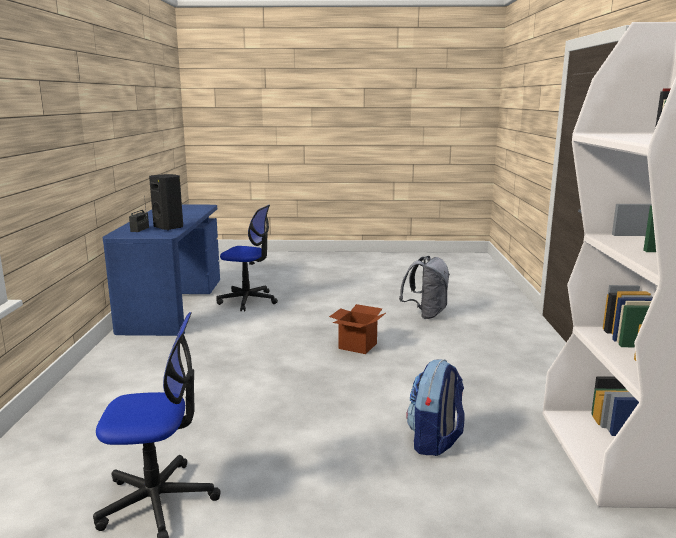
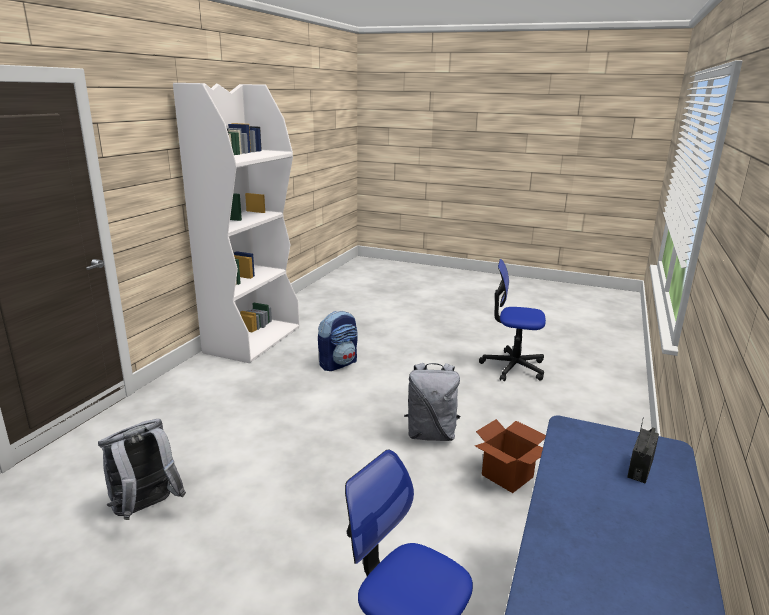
camera: 160 degrees left, 5 degrees up
black speaker [149,174,183,231] -> none
cardboard box [329,304,386,354] -> cardboard box moved to [475,419,546,493]
none -> grey backpack [404,363,460,441]

